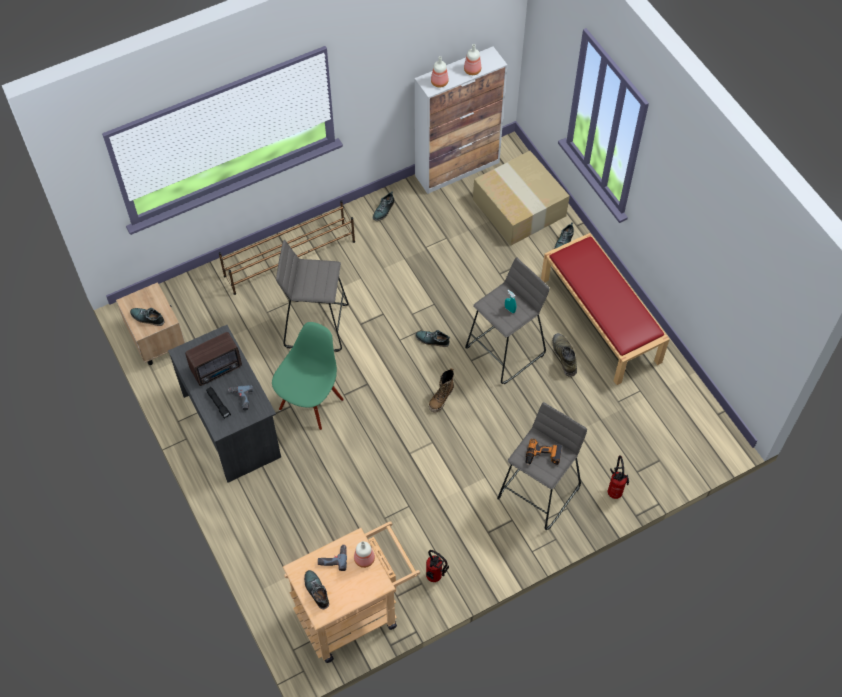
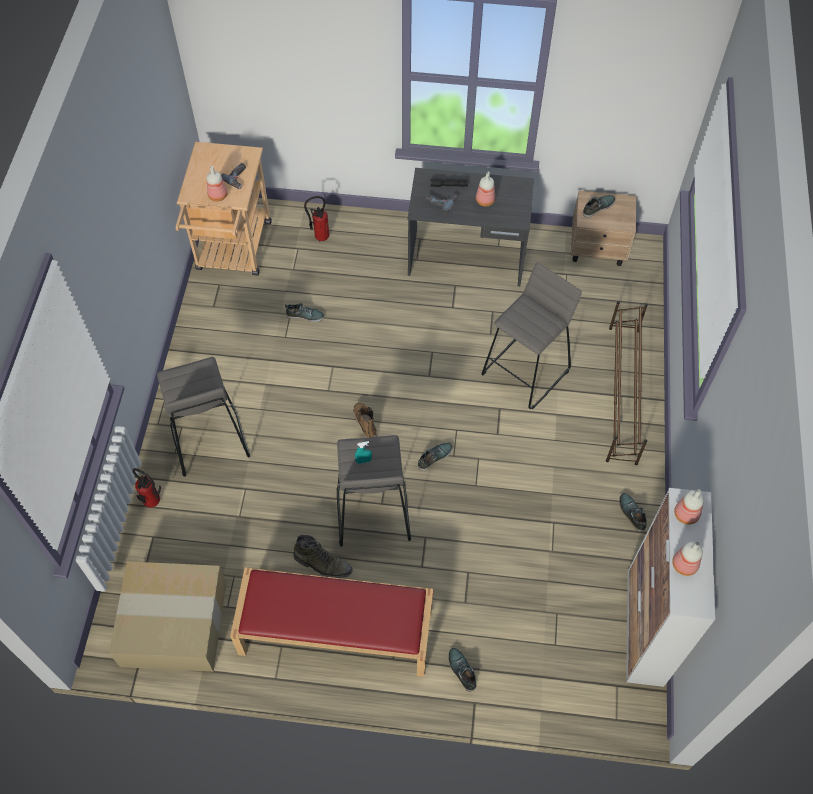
camera: 125 degrees right, 0 degrees up
radio [185,332,242,386] -> bottle [476,172,495,206]
green chair [272,322,344,430] -> none
shoe [304,570,329,609] -> shoe moved to [285,303,324,322]
fire extinguisher [426,550,449,582] -> fire extinguisher moved to [304,196,329,242]
cardboard box [473,151,570,245] -> cardboard box moved to [109,561,226,672]
power drill [526,439,562,465] -> none

